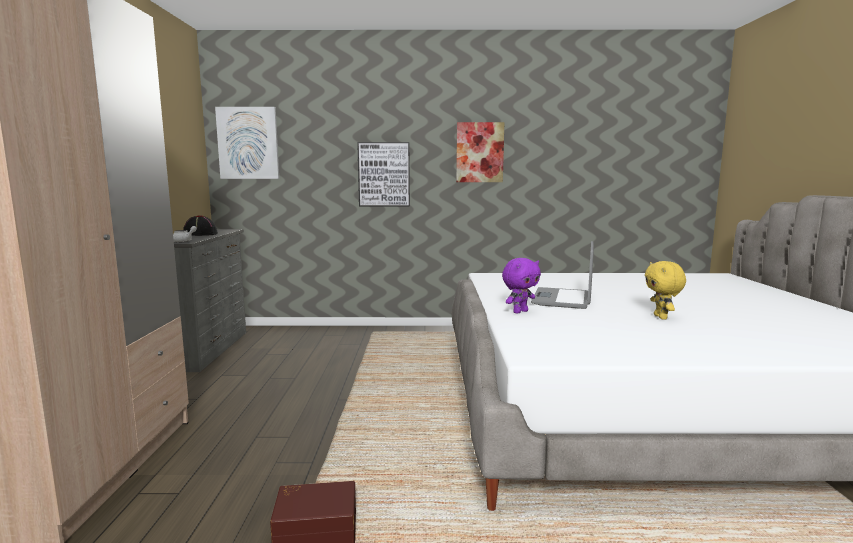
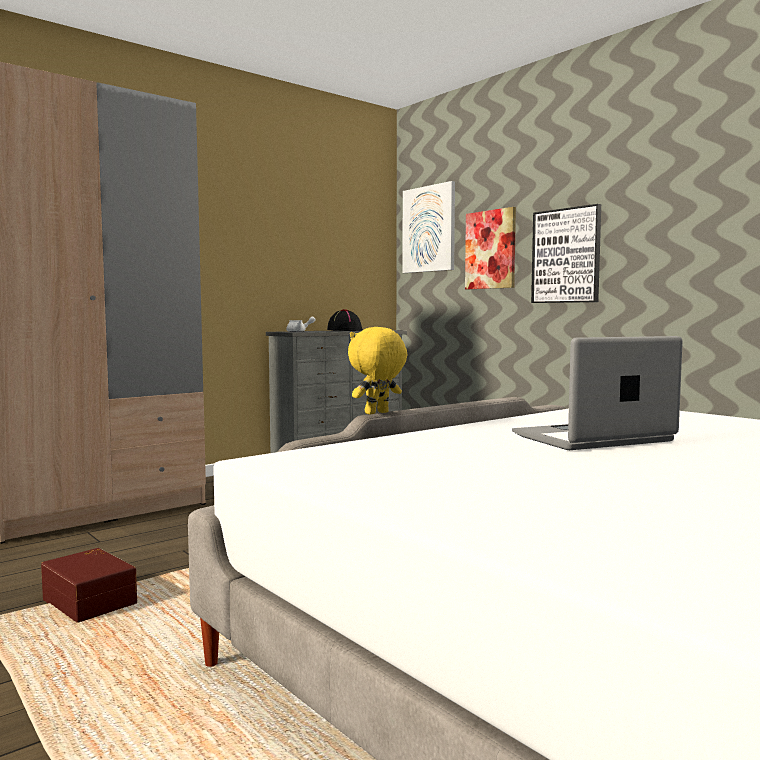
camera: 50 degrees right, 5 degrees down
picture [456,122,504,182] -> picture moved to [465,207,516,289]
purple plush toy [502,258,541,314] -> none
yellow plush toy [645,261,686,320] -> yellow plush toy moved to [348,327,407,415]

